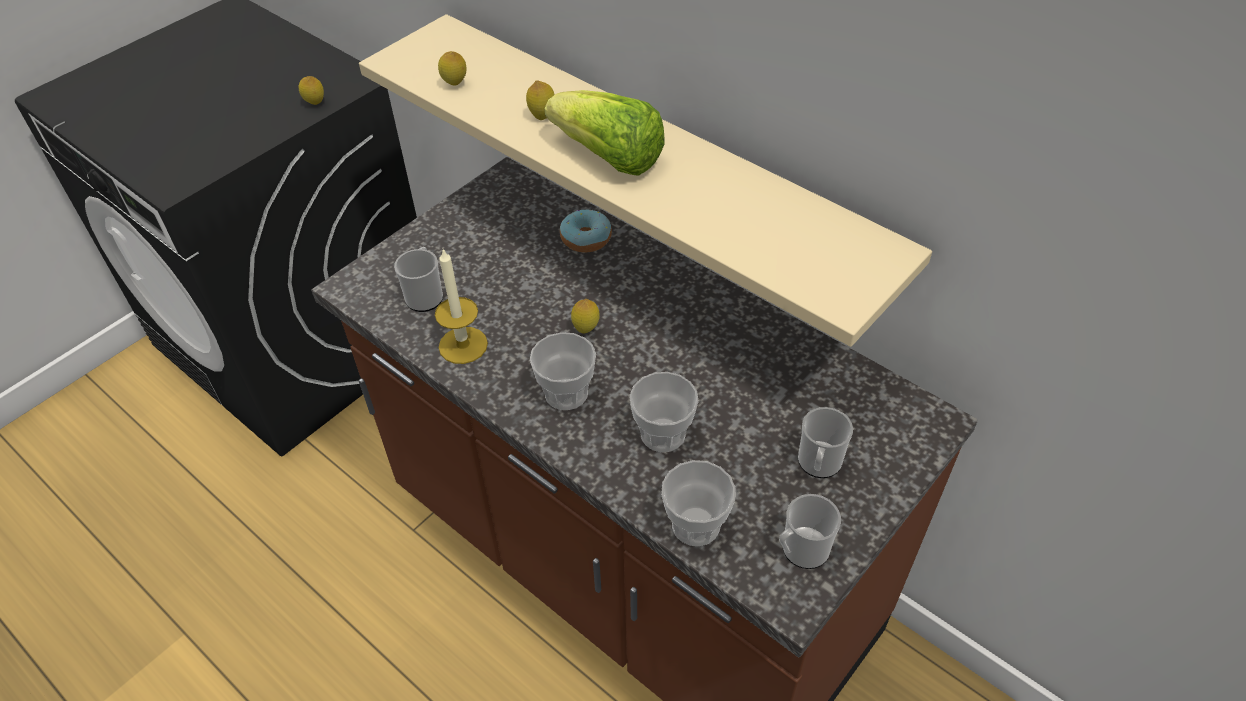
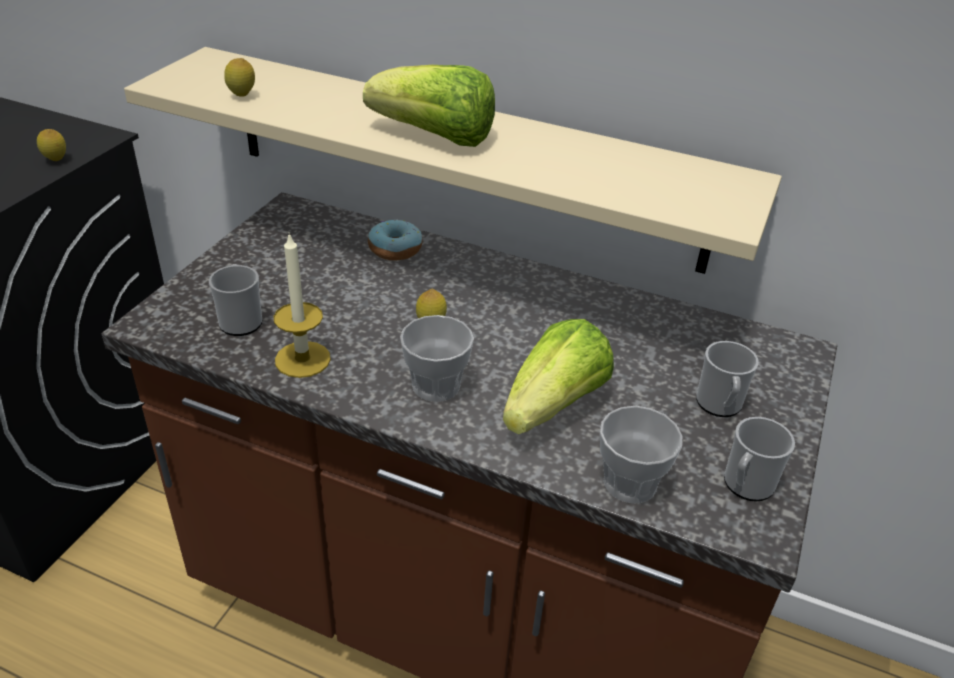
camera: 20 degrees left, 10 degrees down
lemon [526,80,555,120] -> none
cup [630,372,699,452] -> lettuce [503,319,614,435]

